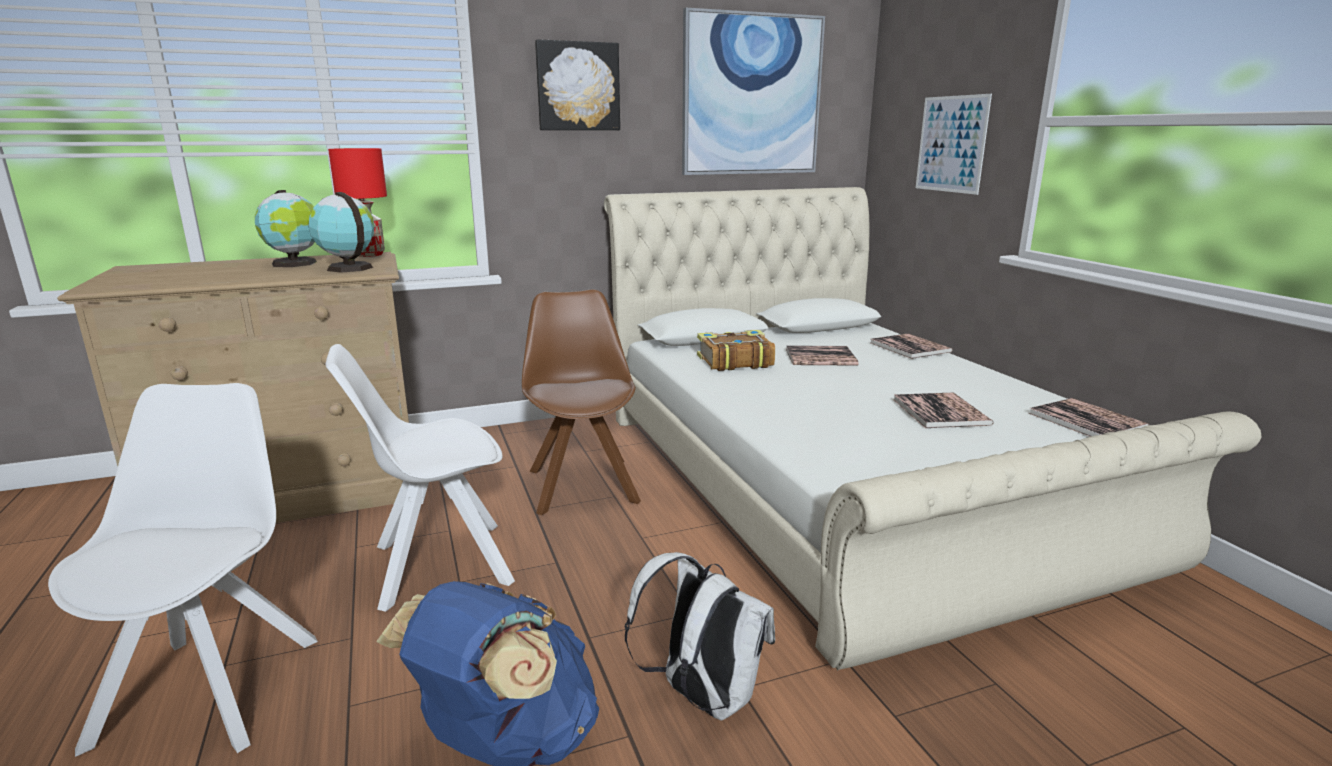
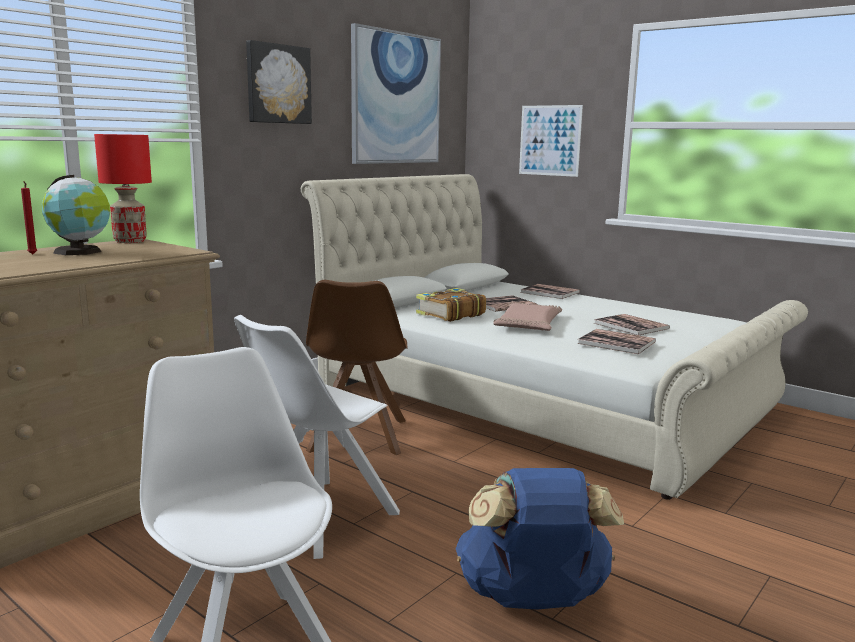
camera: 30 degrees left, 5 degrees down
globe [308,192,375,273] -> none
brown chair [522,289,641,515] -> brown chair turned 135 degrees counterclockwise [306,280,407,455]
white backpack [625,552,775,721] -> none
book [1029,398,1149,437] -> book moved to [577,329,656,354]
none -> red candle [21,181,37,254]
none -> beige pillow [493,301,562,331]

